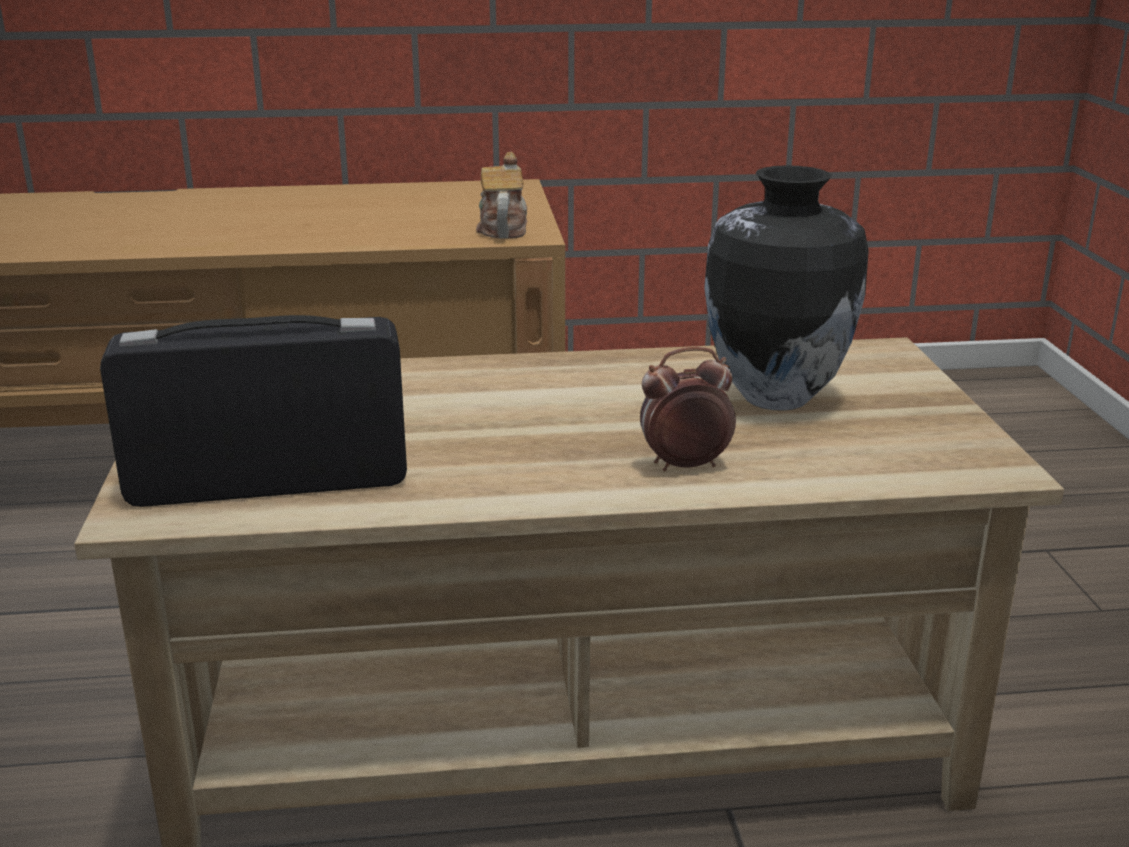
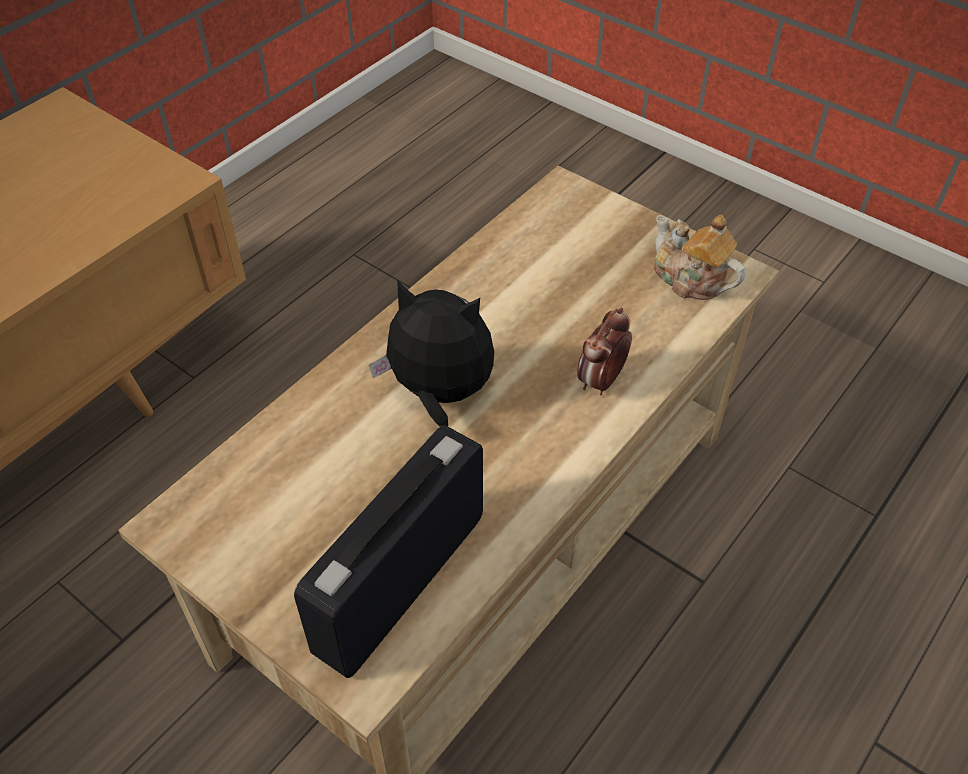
camera: 45 degrees left, 25 degrees up
teapot [476,152,527,239] -> teapot moved to [653,215,746,300]
vase [704,165,869,411] -> none
none -> plush toy [369,280,494,427]

